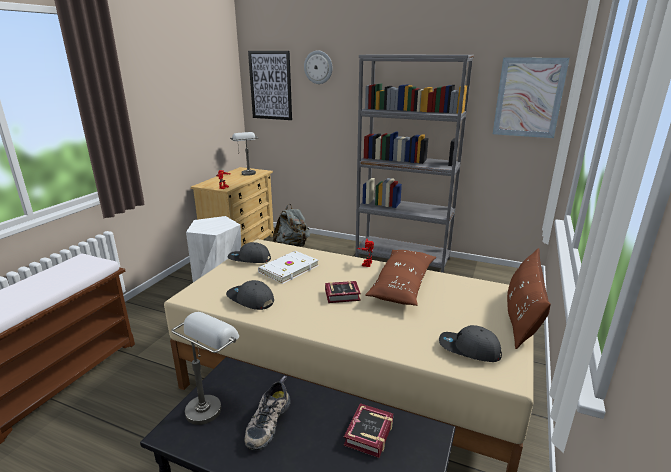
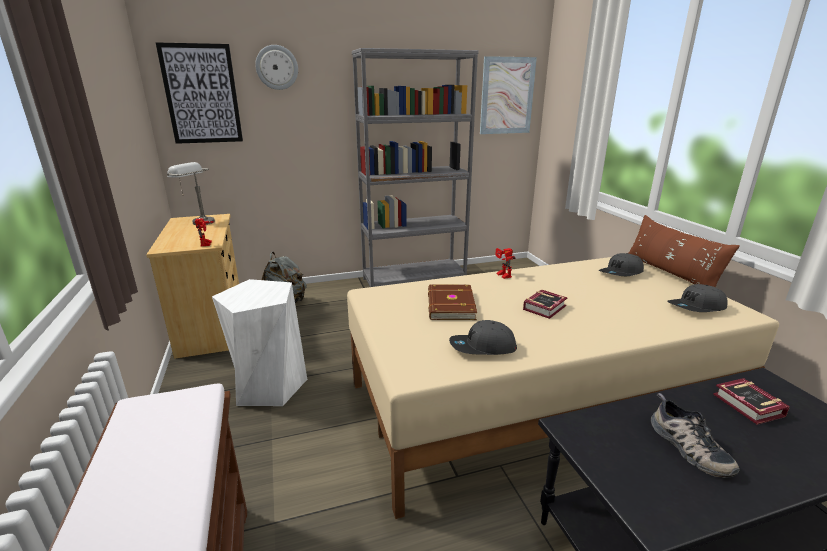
camera: 40 degrees left, 0 degrees up
grey table lamp [171,312,239,425] -> none
grey cap [228,242,271,263] -> grey cap moved to [599,253,644,276]
white book [258,251,319,284] -> brown book [428,284,477,320]
brown pillow [365,250,436,306] -> none

